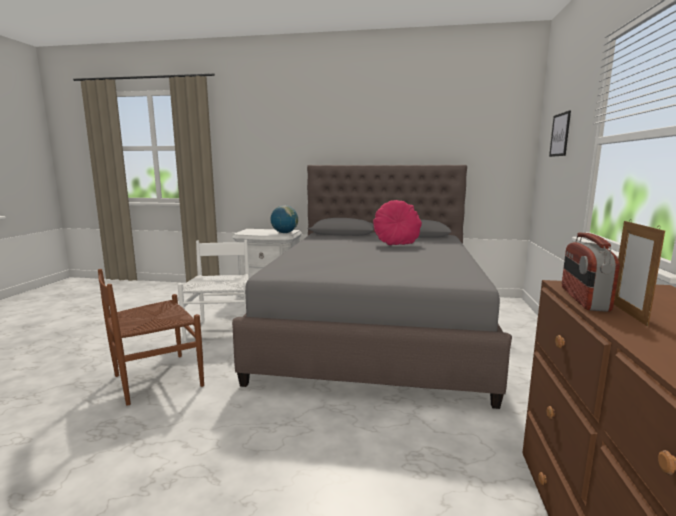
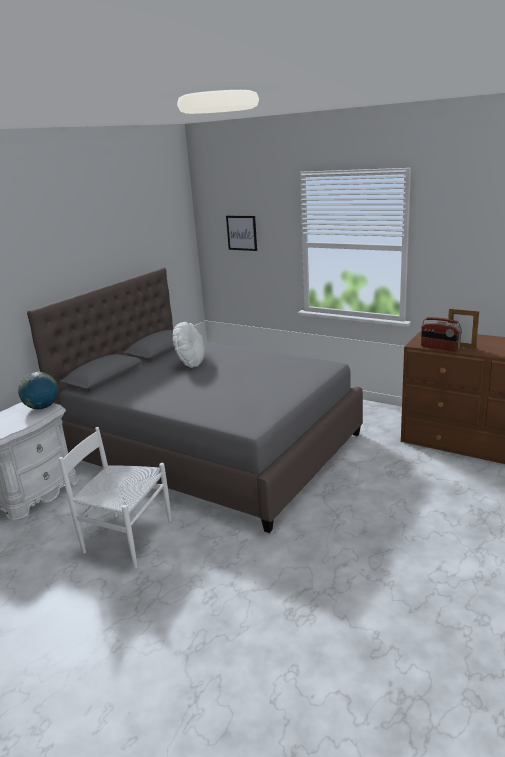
camera: 65 degrees left, 10 degrees up
brown chair [98,269,204,406] -> none
pink pillow [373,200,422,245] -> white pillow [173,322,205,368]

